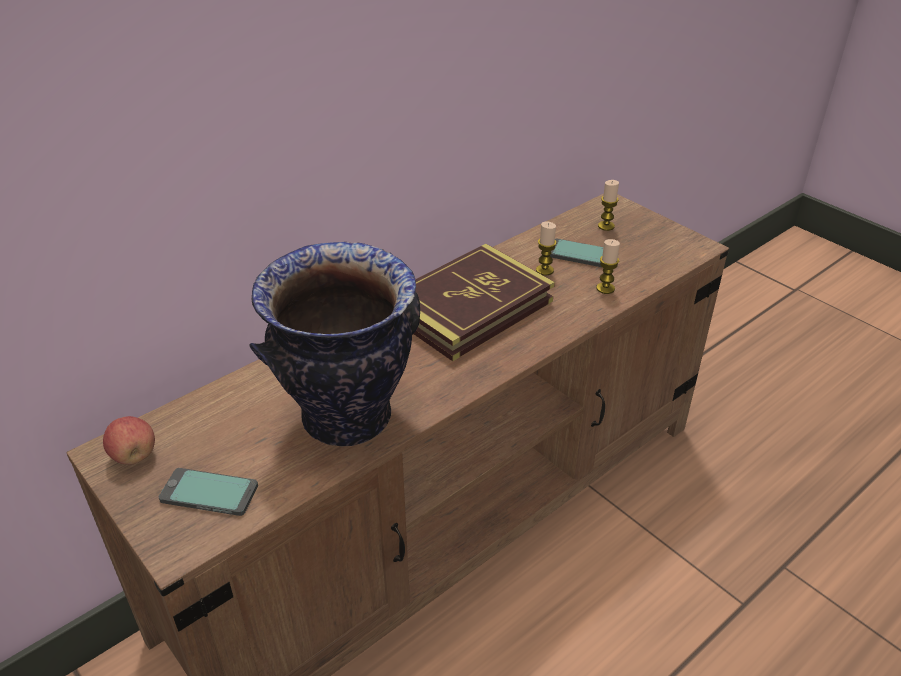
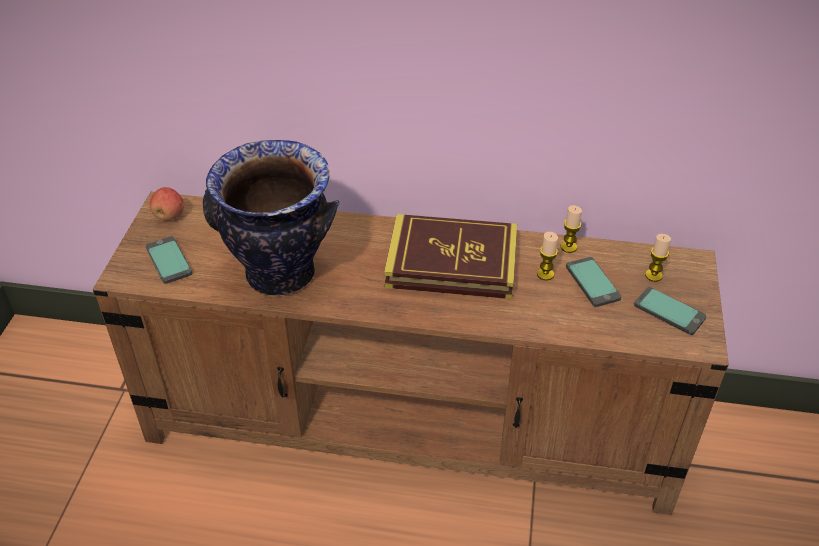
camera: 50 degrees right, 5 degrees up
candle [596,239,620,294] -> candle moved to [561,205,582,253]
none -> phone [634,287,706,335]

